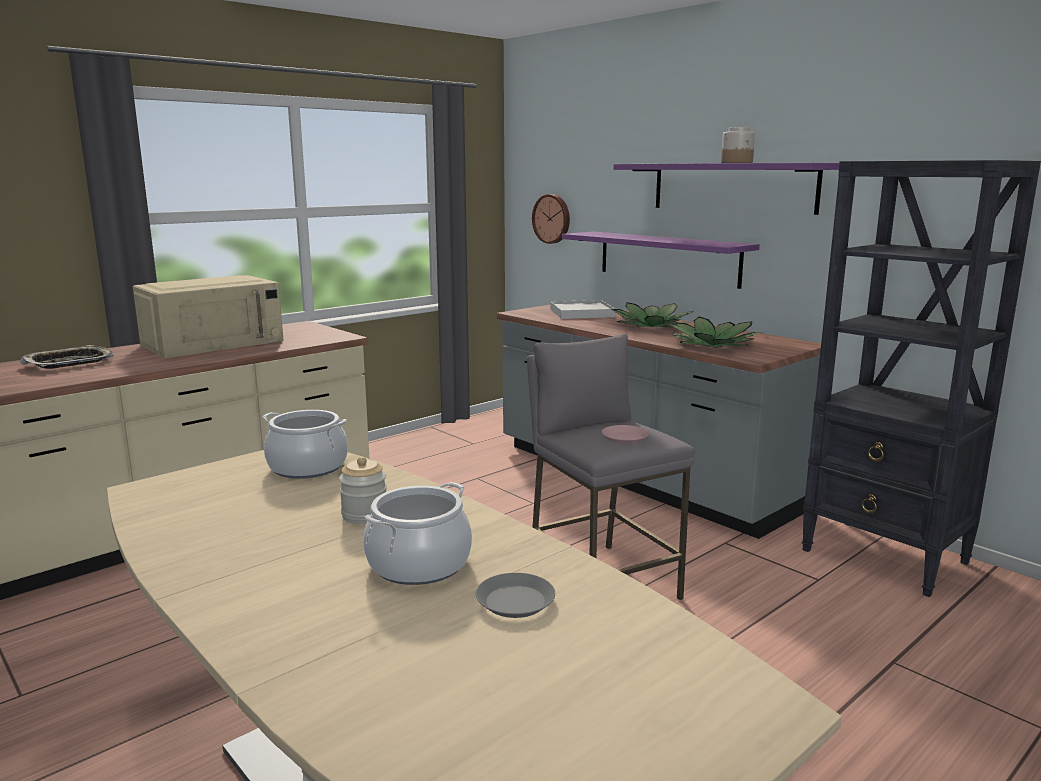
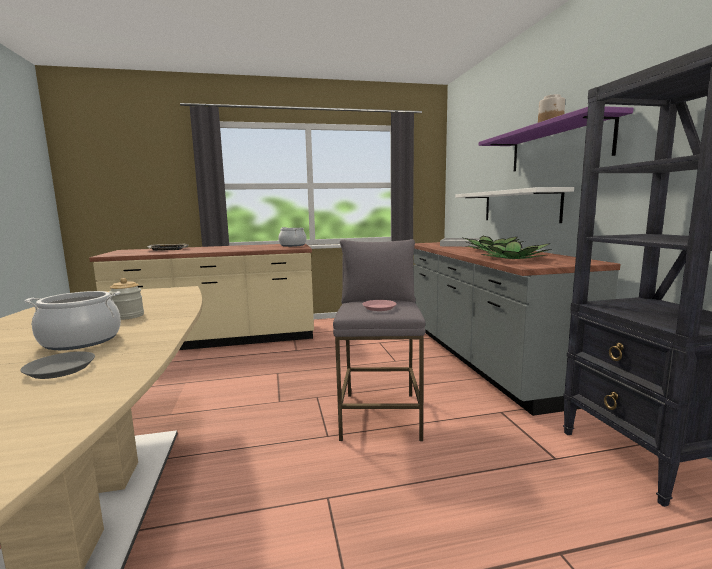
camera: 30 degrees right, 5 degrees down
beige microwave [133,275,284,358] -> none
cooking pot [262,410,348,479] -> cooking pot moved to [278,227,306,247]
wall clock [532,194,570,244] -> none
purple shelf [562,232,760,289] -> white shelf [455,187,574,223]

